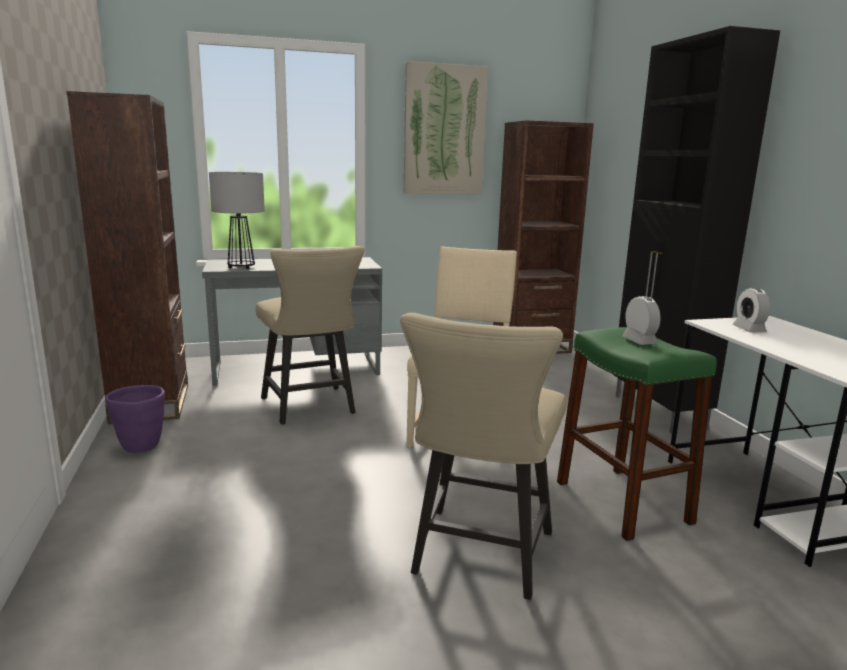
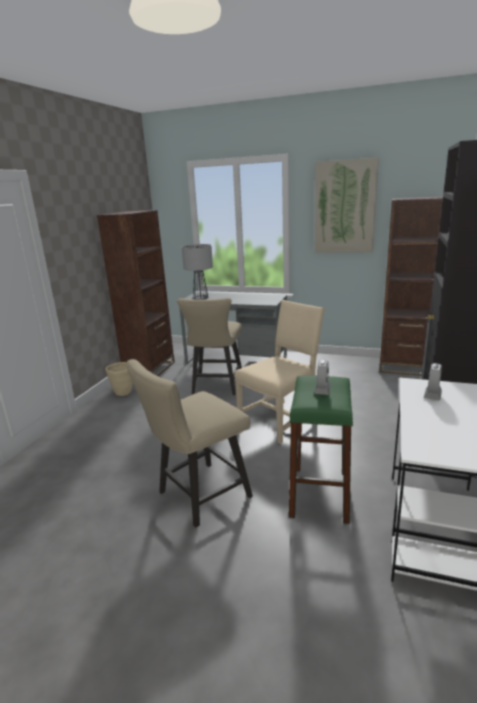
camera: 35 degrees right, 5 degrees up
purple planter [105,385,165,453] -> beige planter [106,362,133,396]

